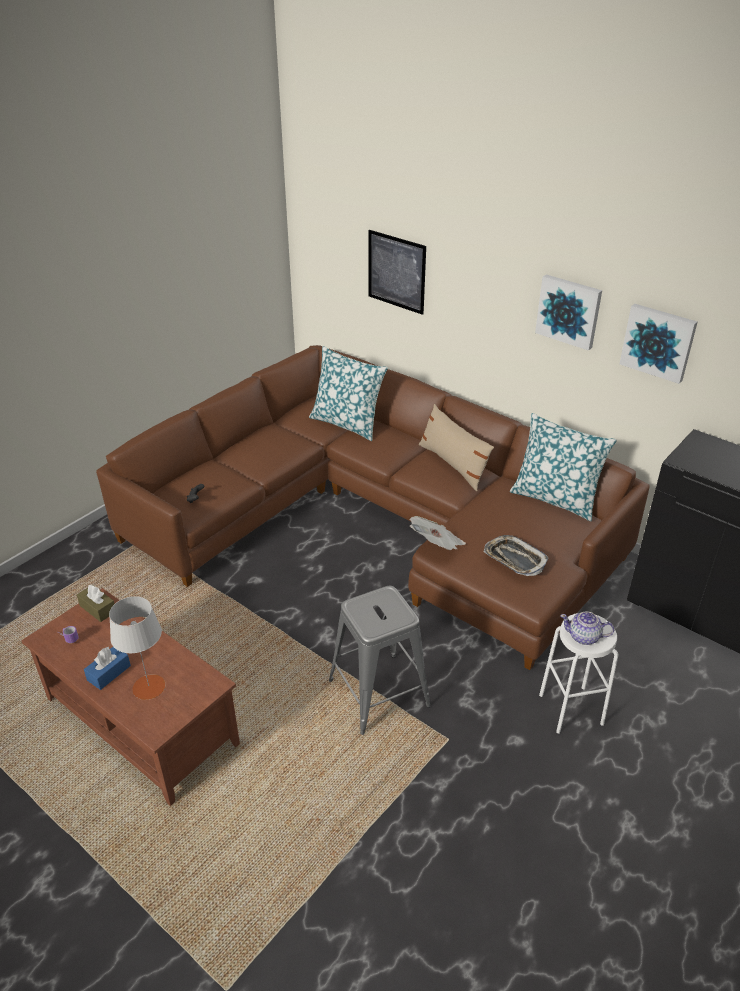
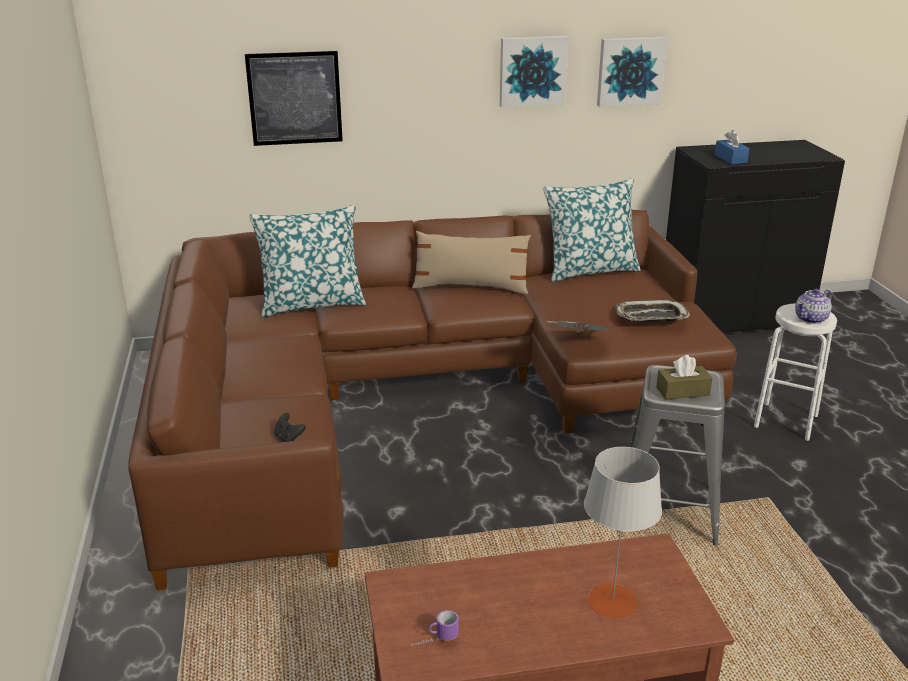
camera: 50 degrees left, 10 degrees down
brown tissue box [77,585,114,622] -> brown tissue box moved to [656,355,713,400]
blue tissue box [84,646,131,690] -> blue tissue box moved to [715,130,750,164]

